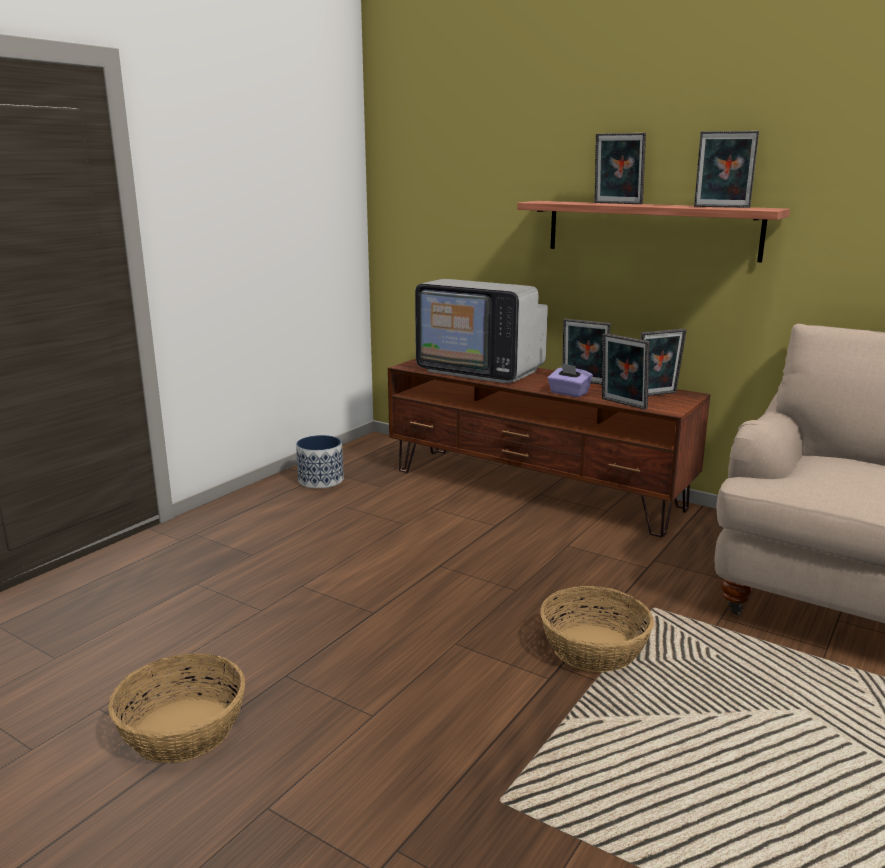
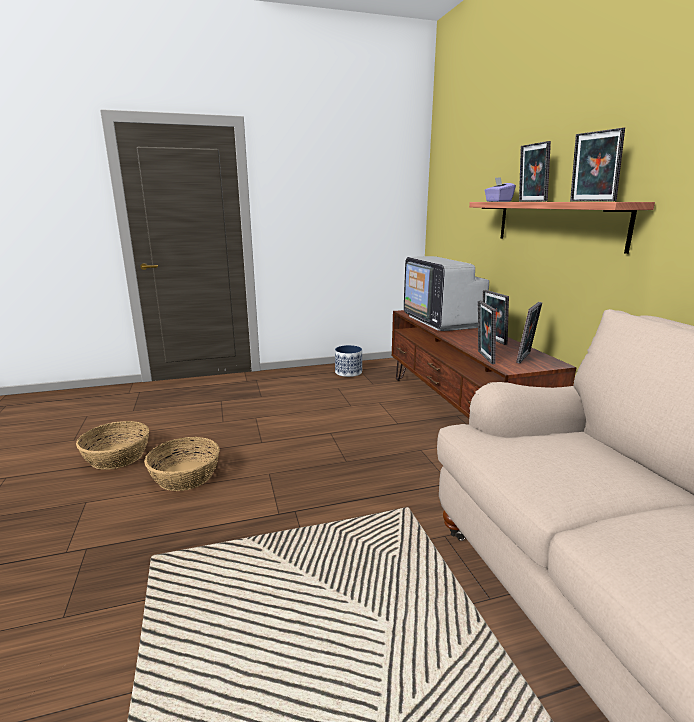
camera: 40 degrees right, 0 degrees up
basket [540,586,654,672] -> basket moved to [144,437,220,491]
purple tissue box [547,363,593,397] -> purple tissue box moved to [484,177,516,202]
picture frame [640,329,687,396] -> picture frame turned 75 degrees counterclockwise [516,302,542,364]

